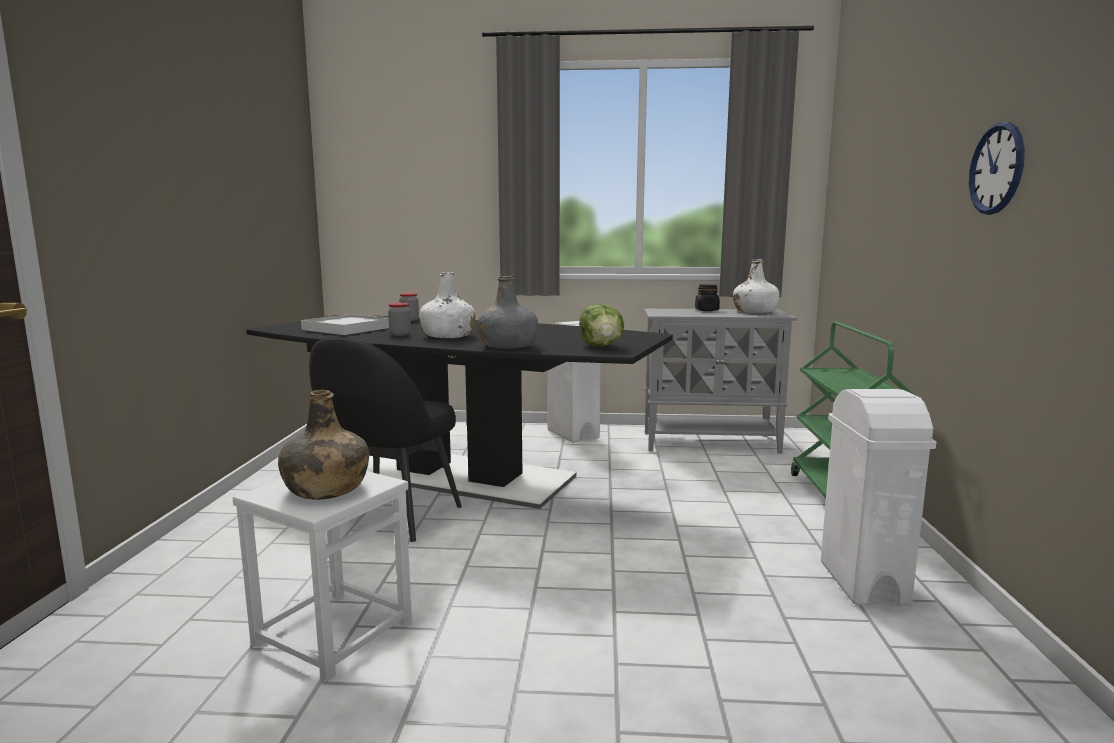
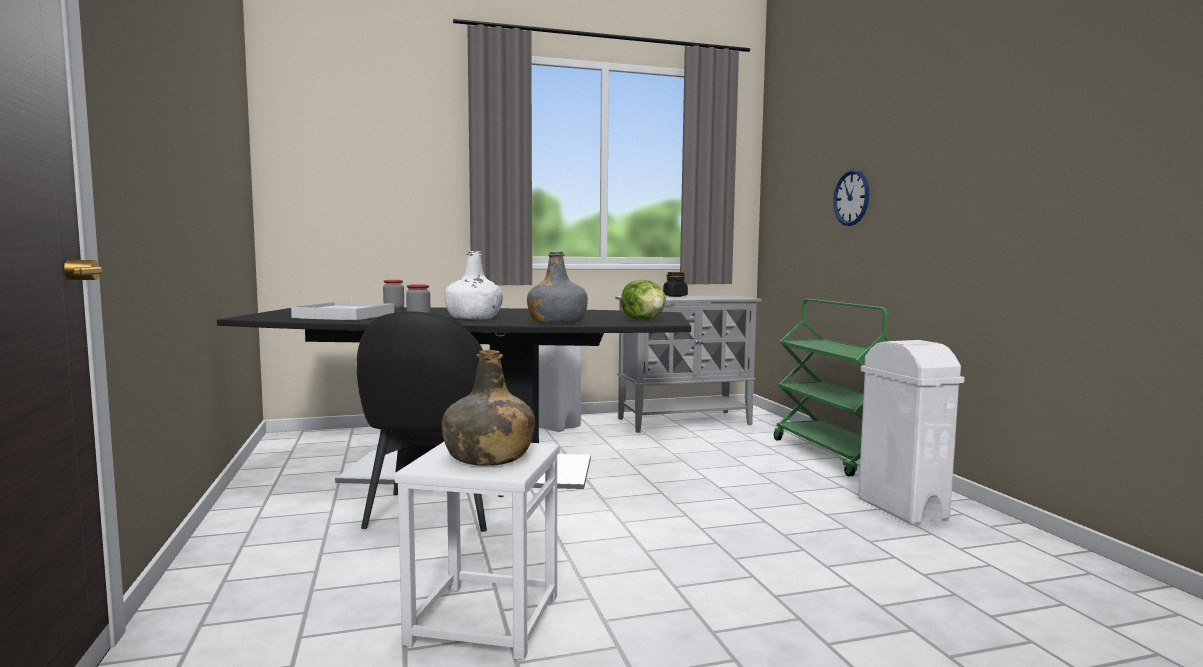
camera: 20 degrees left, 5 degrees down
white bottle [733,259,779,313] -> none
wall clock [969,122,1025,215] -> wall clock moved to [833,170,870,226]

